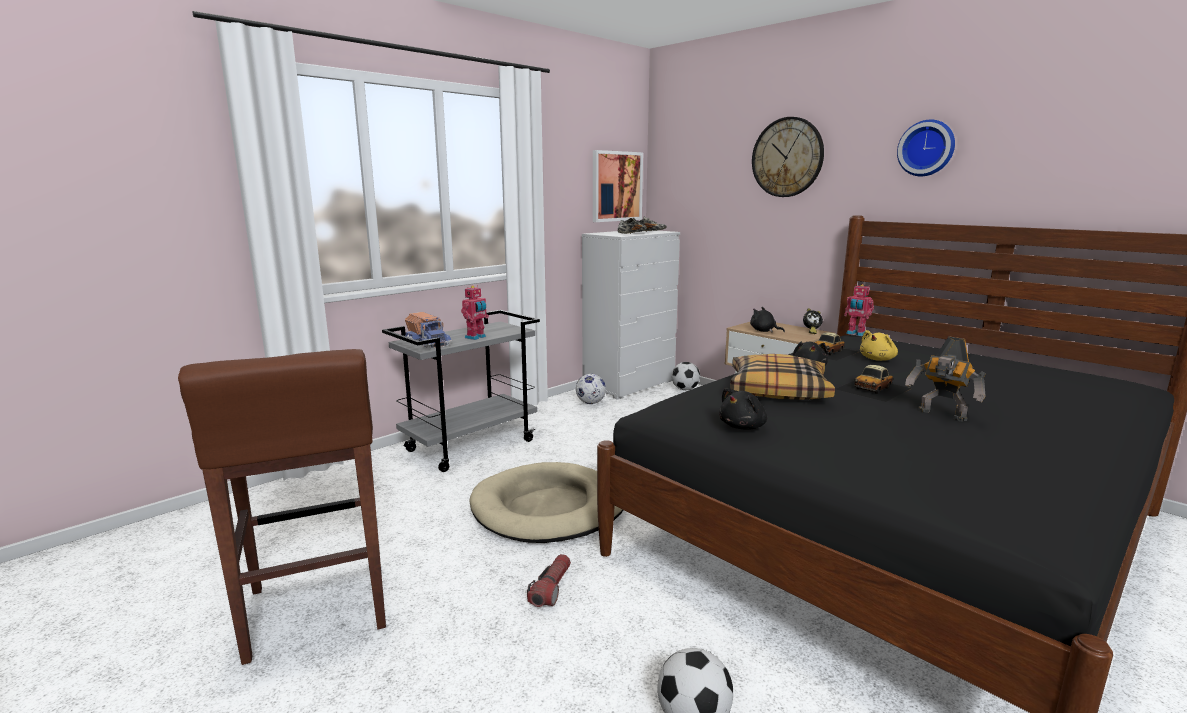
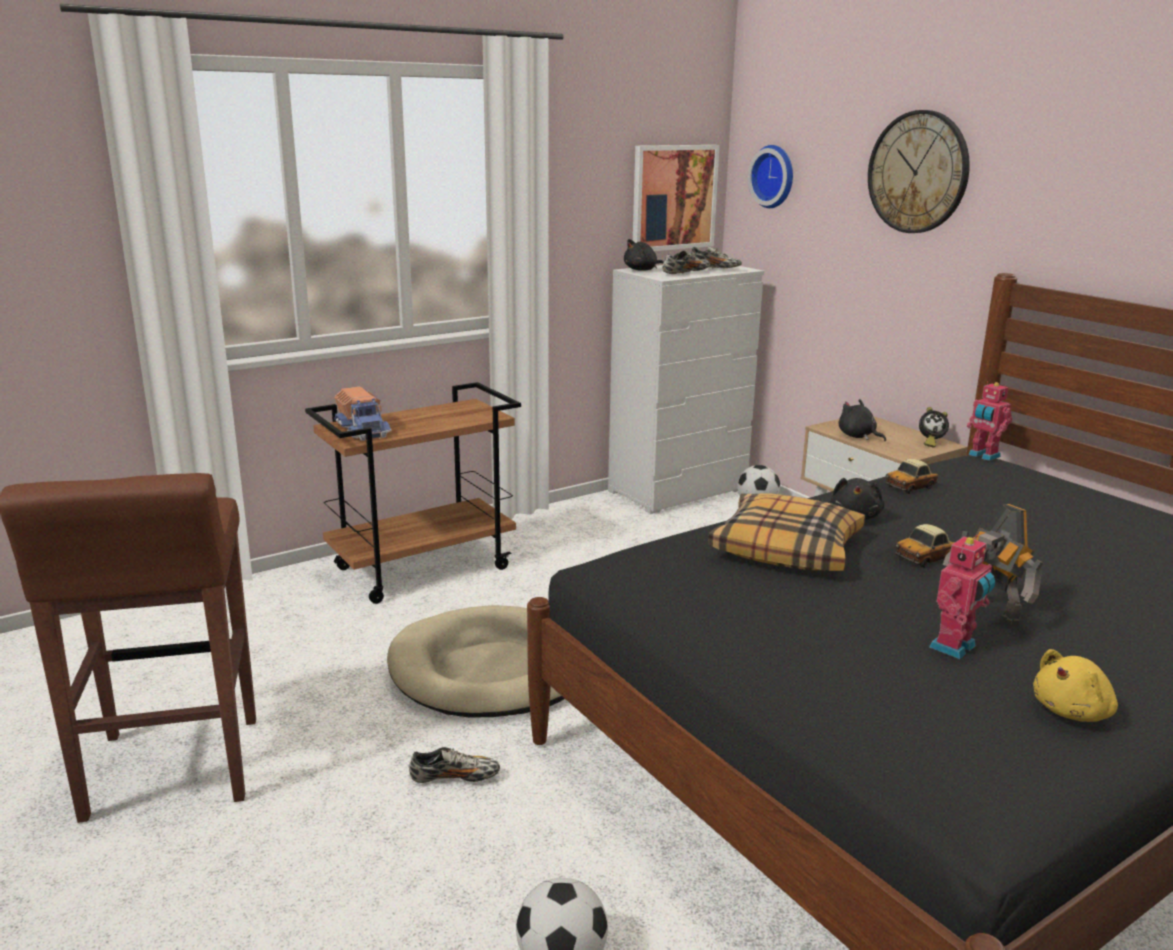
camera: 10 degrees right, 5 degrees up
grey cart [382,310,540,472] -> brown cart [305,382,521,604]
toy robot [461,285,489,340] -> toy robot moved to [929,535,995,659]
flashlight [527,554,571,607] -> shoe [409,747,500,783]
football [576,374,606,404] -> none
black plush toy [719,388,767,430] -> black plush toy moved to [624,239,664,271]
yellow plush toy [860,330,898,361] -> yellow plush toy moved to [1033,649,1118,722]
wall clock [897,120,955,176] -> wall clock moved to [748,145,793,208]

